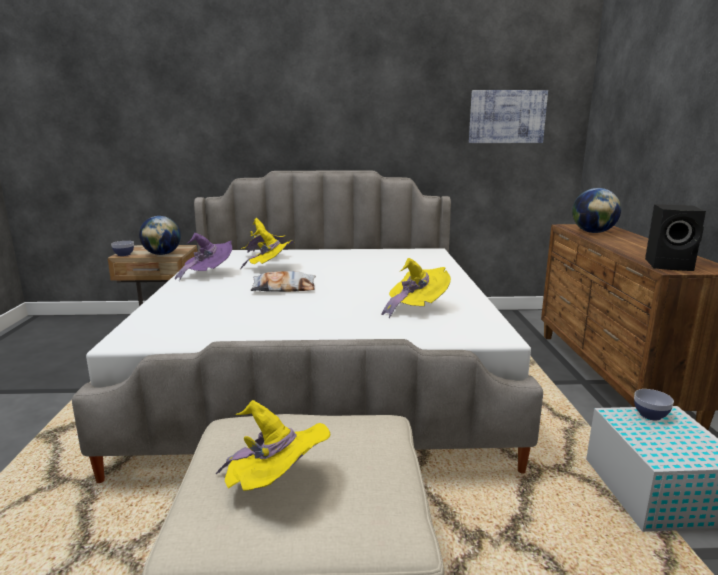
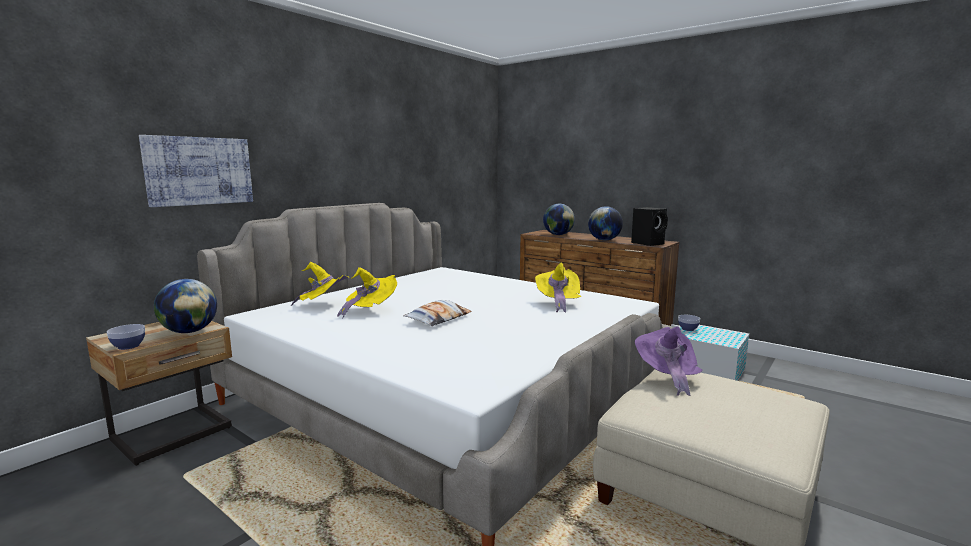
camera: 50 degrees left, 5 degrees down
purple hat [175,233,232,281] -> purple hat moved to [635,327,703,396]
yellow hat [216,400,330,491] -> none
picture [469,90,548,143] -> picture moved to [139,135,253,207]
none -> globe [588,206,623,240]

